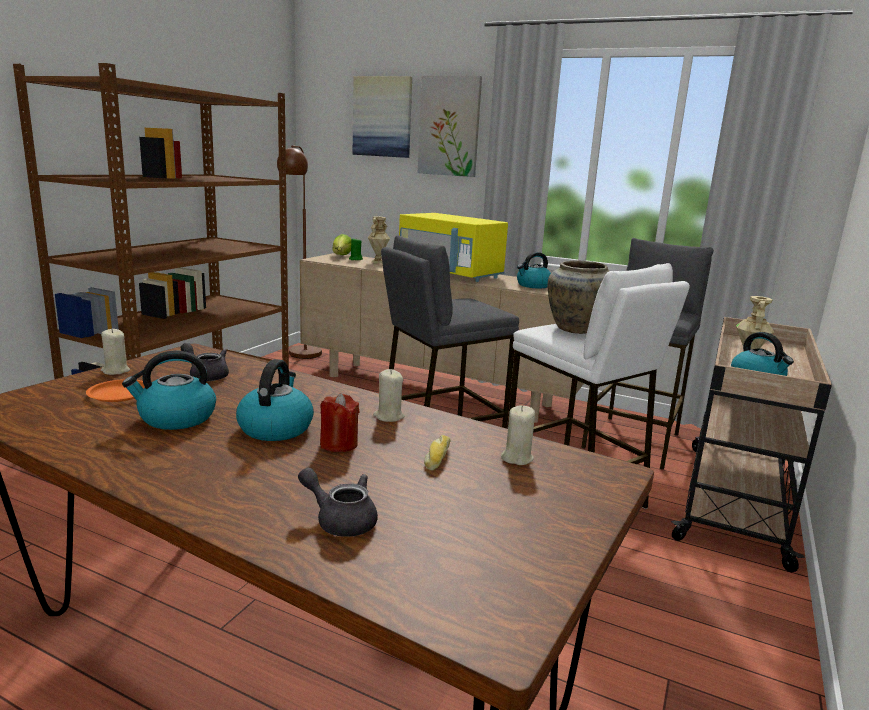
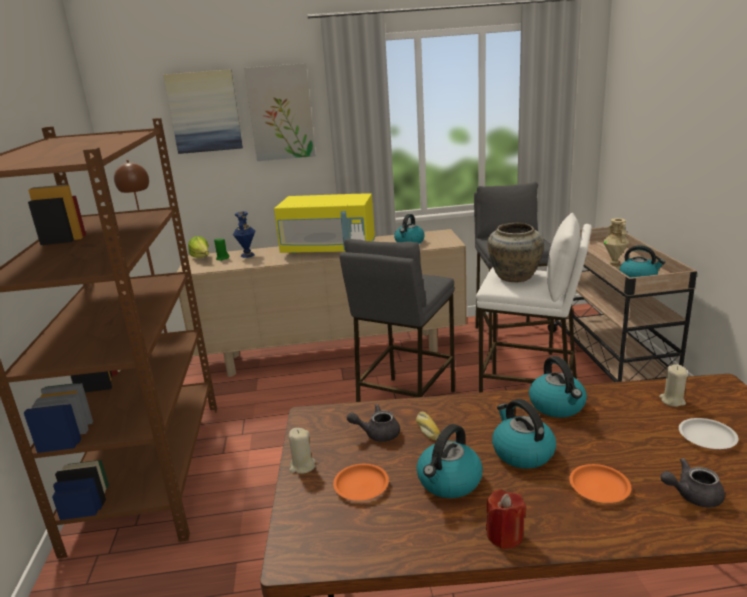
camera: 30 degrees left, 5 degrees up
red candle [320,393,359,452] -> red candle moved to [486,489,526,549]
beige vase [368,217,390,263] -> blue vase [233,211,255,258]
beige candle [373,369,405,422] -> kettle [529,356,587,417]
bread [424,435,451,471] -> bread moved to [416,412,440,440]
none -> orange plate [569,464,631,503]
none -> white plate [679,418,739,449]

